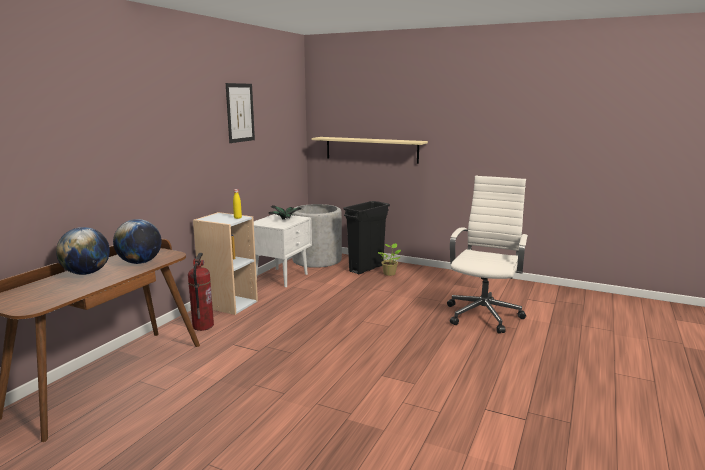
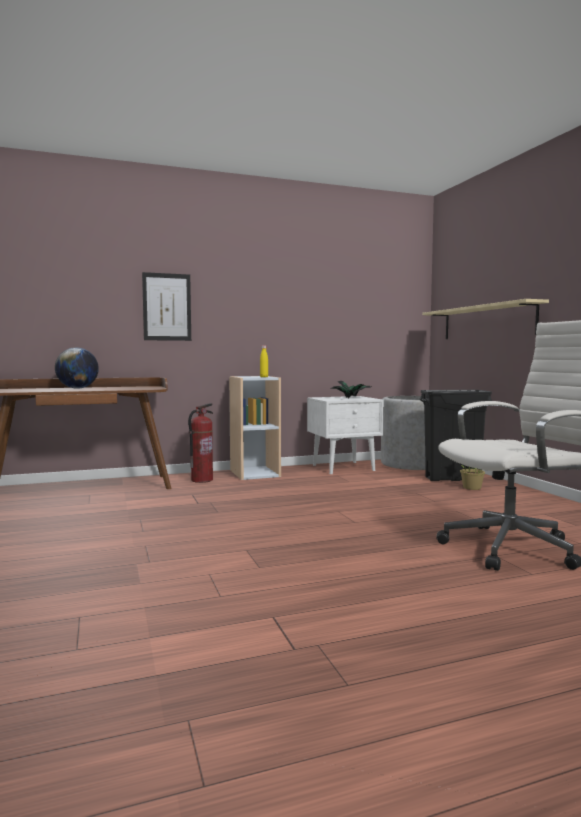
camera: 45 degrees right, 10 degrees down
globe [113,219,162,264] -> none
picture [226,83,255,143] -> picture moved to [142,272,191,341]

